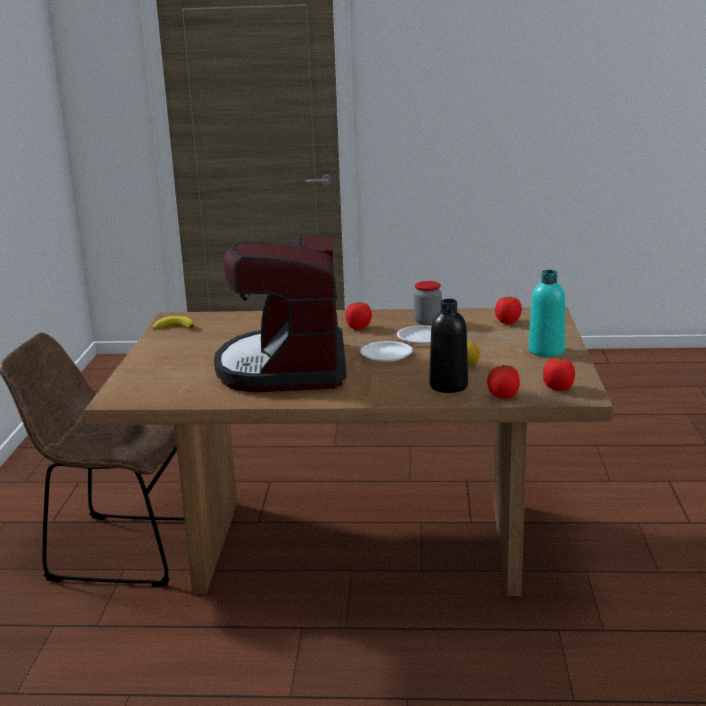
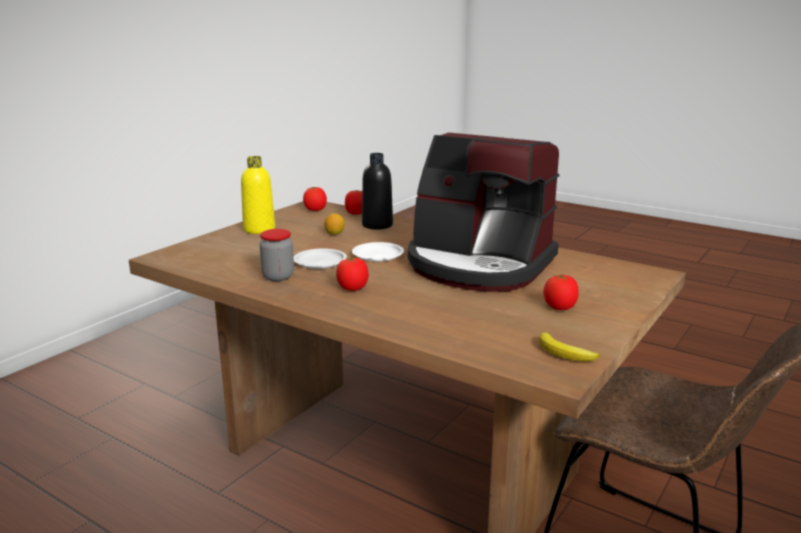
camera: 150 degrees left, 0 degrees up
coffee machine [214,234,347,392] -> coffee machine turned 90 degrees clockwise [408,133,560,292]
tomato [495,297,522,324] -> tomato moved to [543,274,579,310]
turquoise bottle [529,270,565,357] -> yellow bottle [241,156,275,234]

